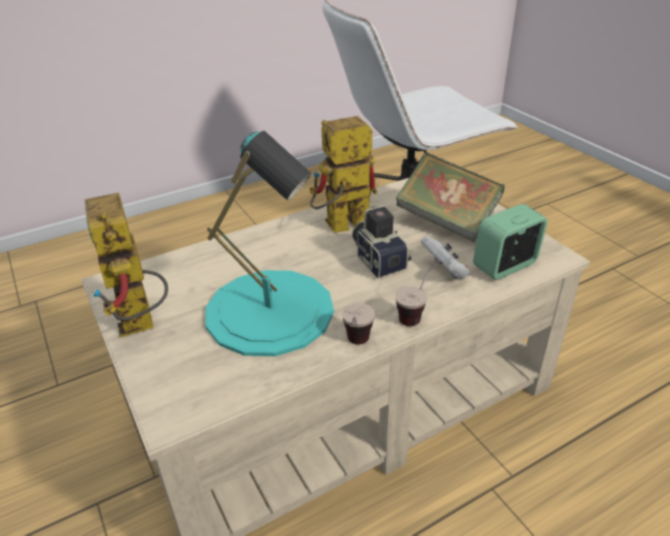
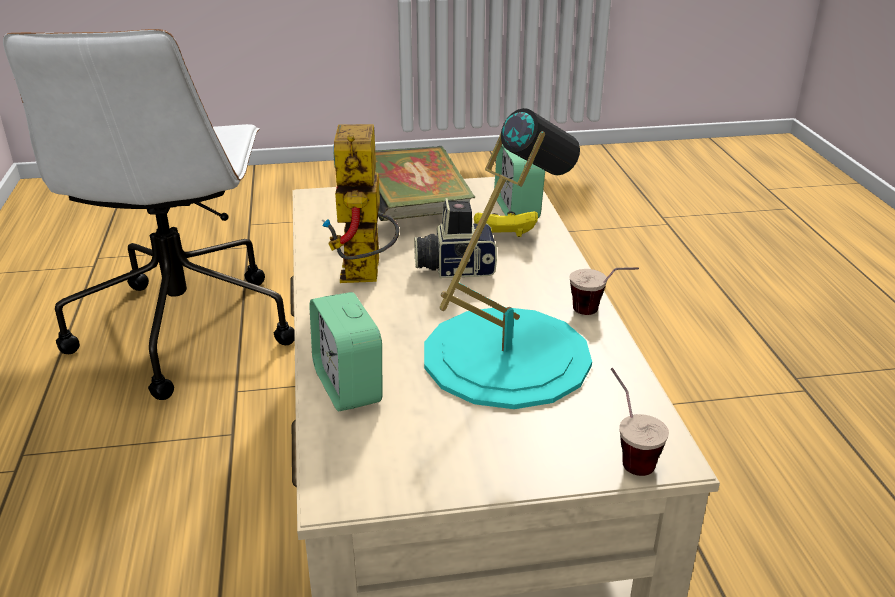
camera: 70 degrees left, 5 degrees down
toy robot [85,193,168,337] -> none
cup [395,260,440,326] -> cup moved to [611,368,669,476]
white game controller [421,236,470,279] -> yellow game controller [474,211,538,237]
none -> alarm clock [309,292,382,411]

